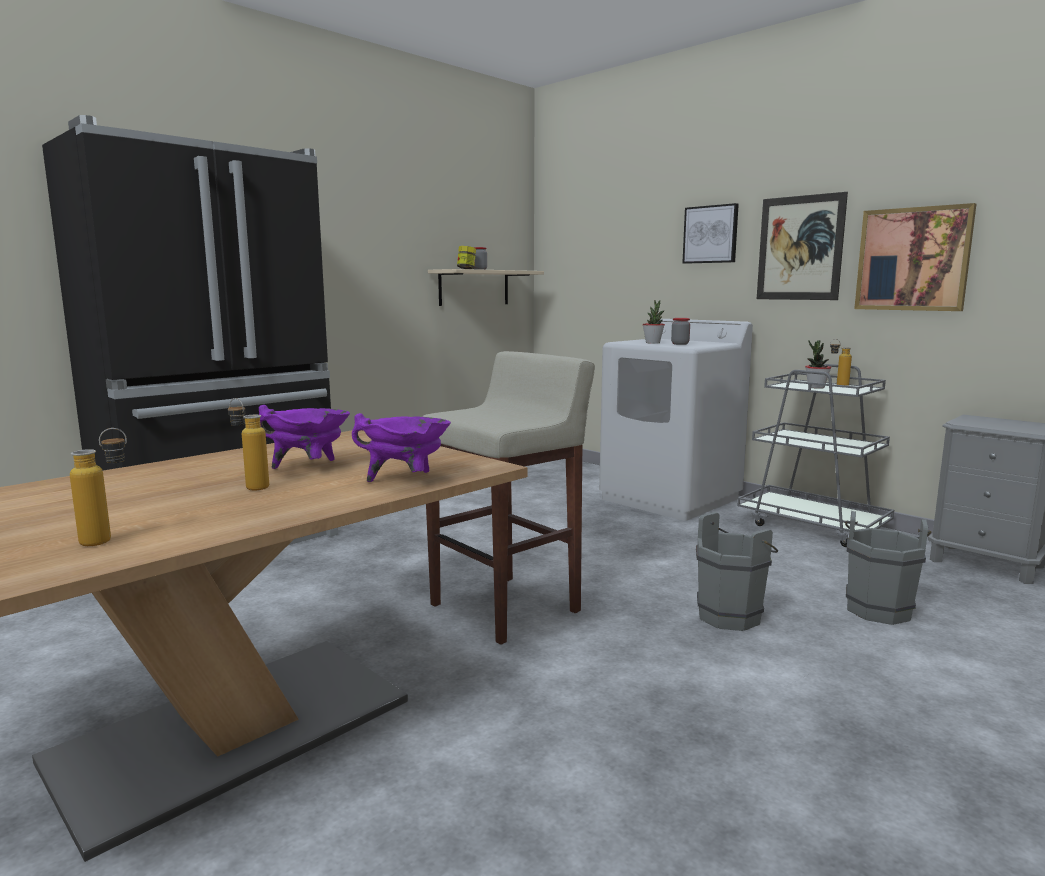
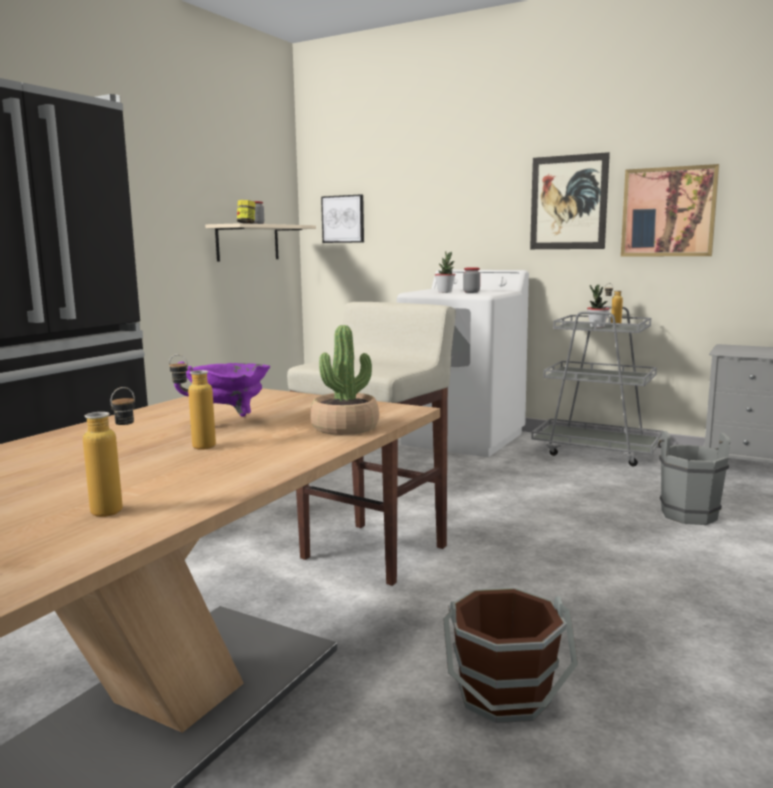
camera: 15 degrees left, 0 degrees up
purple cooking pot [352,413,451,482] -> potted plant [310,325,379,435]
picture [682,203,739,264] -> picture moved to [321,194,364,243]
grey bucket [696,512,778,631] -> none
none -> brown bucket [443,588,578,723]

